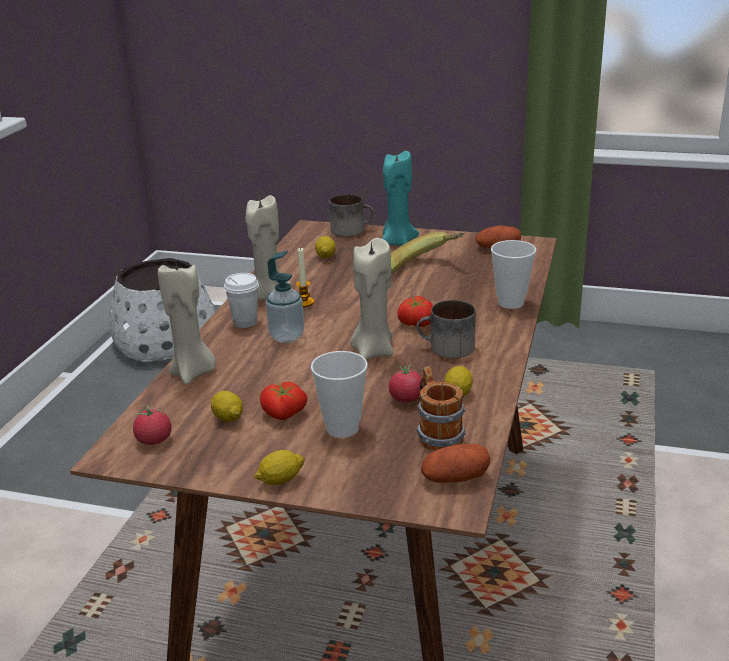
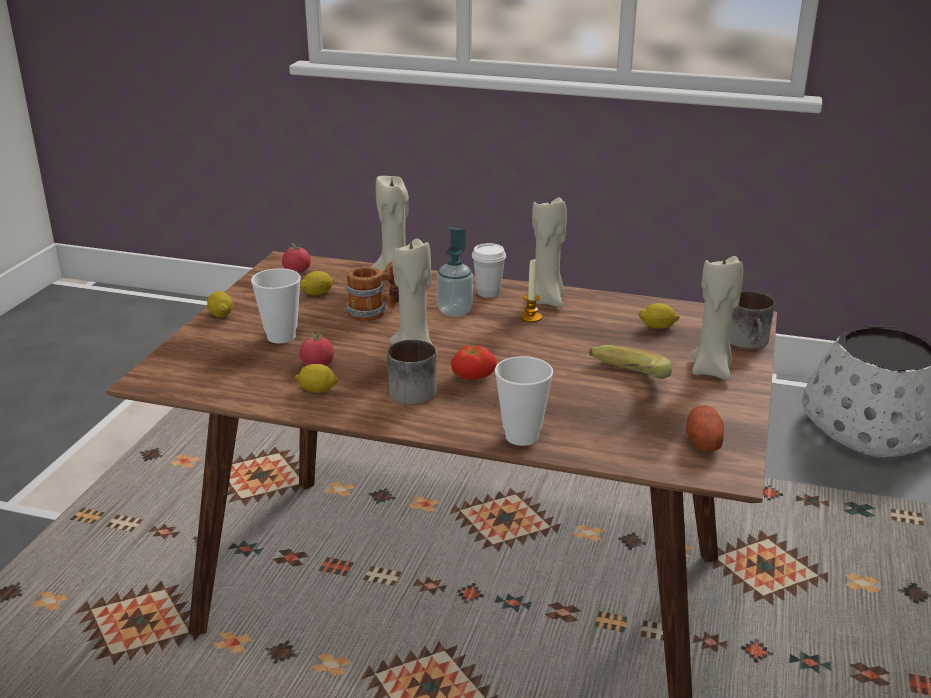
camera: 90 degrees right, 0 degrees up
tomato [260,382,308,420] -> none
turquoise candle [382,151,419,246] -> beige candle [690,256,743,380]
mug [416,366,466,451] -> mug moved to [346,261,399,321]
potato [421,444,491,483] -> none

